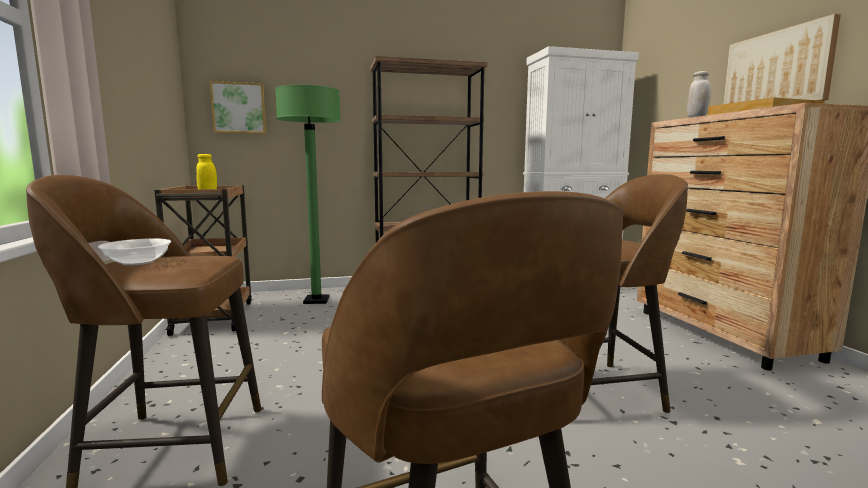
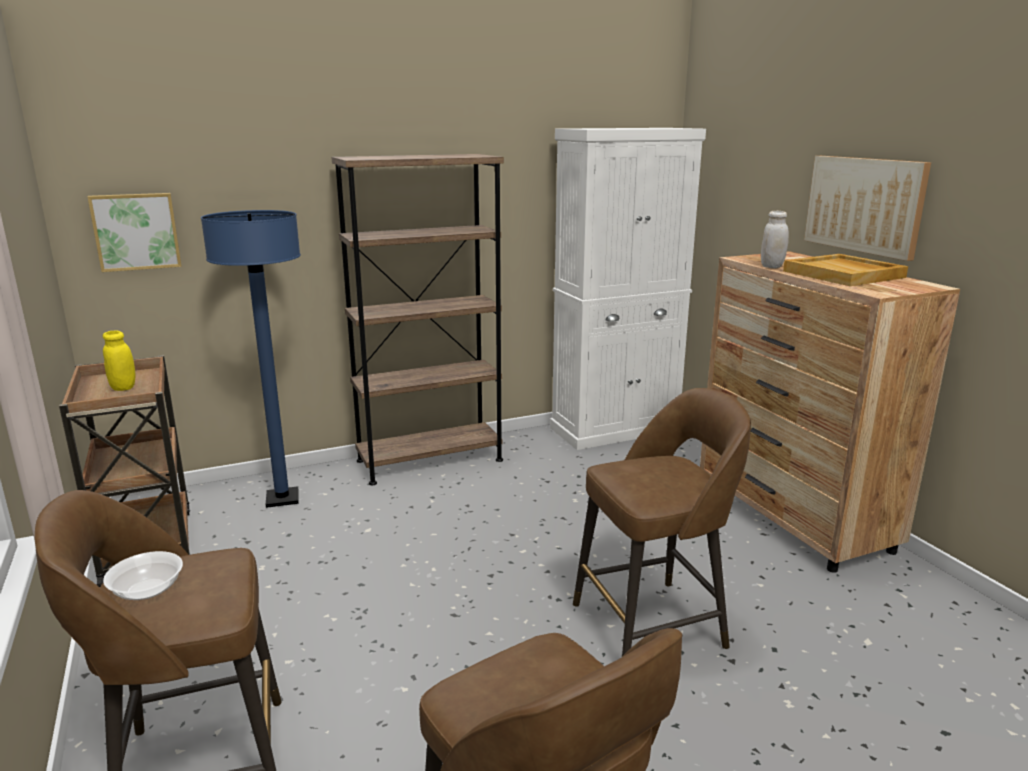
camera: 10 degrees left, 10 degrees up
green floor lamp [275,85,341,304] -> blue floor lamp [201,210,301,508]

